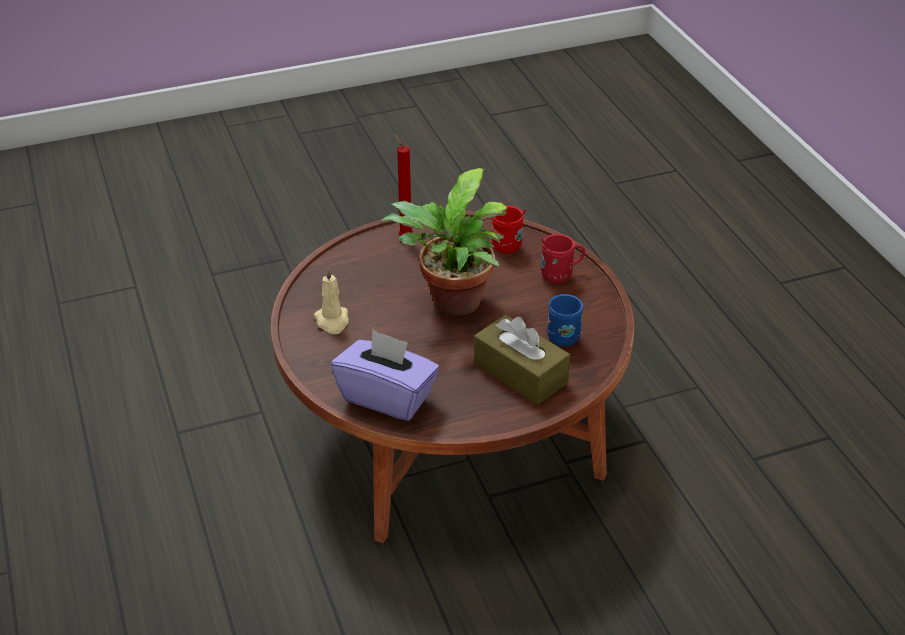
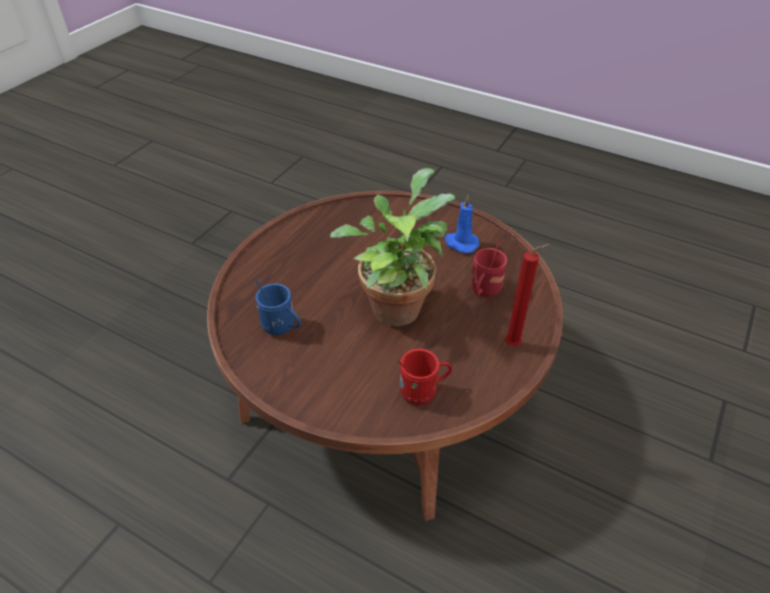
camera: 140 degrees right, 5 degrees up
beige candle [314,267,349,334] -> blue candle [445,195,480,253]
purple tissue box [331,330,439,421] -> none
brown tissue box [474,315,570,405] -> none
red mug [541,234,585,283] -> red mug moved to [471,239,507,297]

